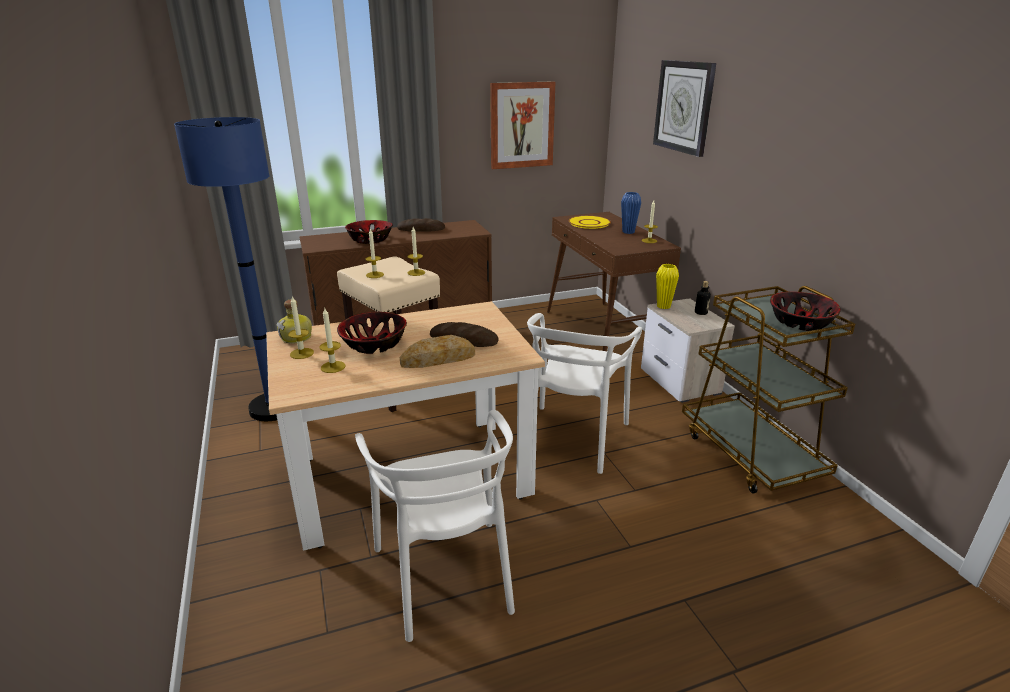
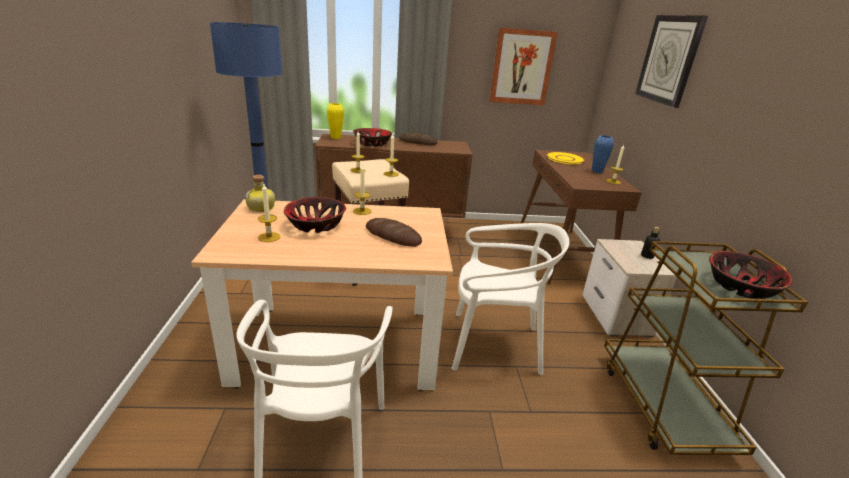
camera: 15 degrees right, 0 degrees up
candle [288,296,314,359] -> candle moved to [353,165,371,215]
bread [400,335,475,368] -> none
white chair [527,313,642,474] -> white chair turned 120 degrees counterclockwise [451,223,570,375]
yellow vase [656,264,679,309] -> yellow vase moved to [327,103,344,139]

